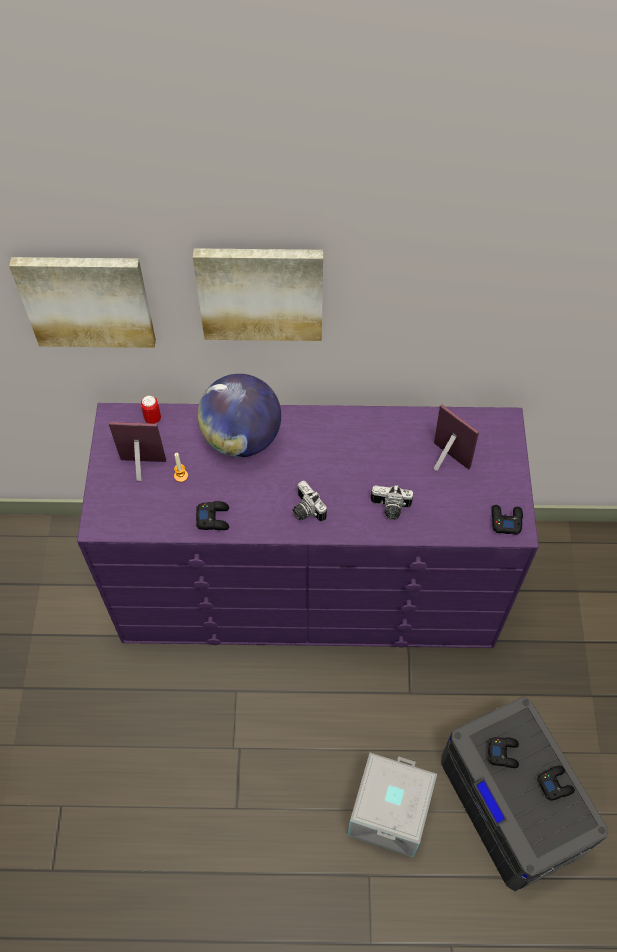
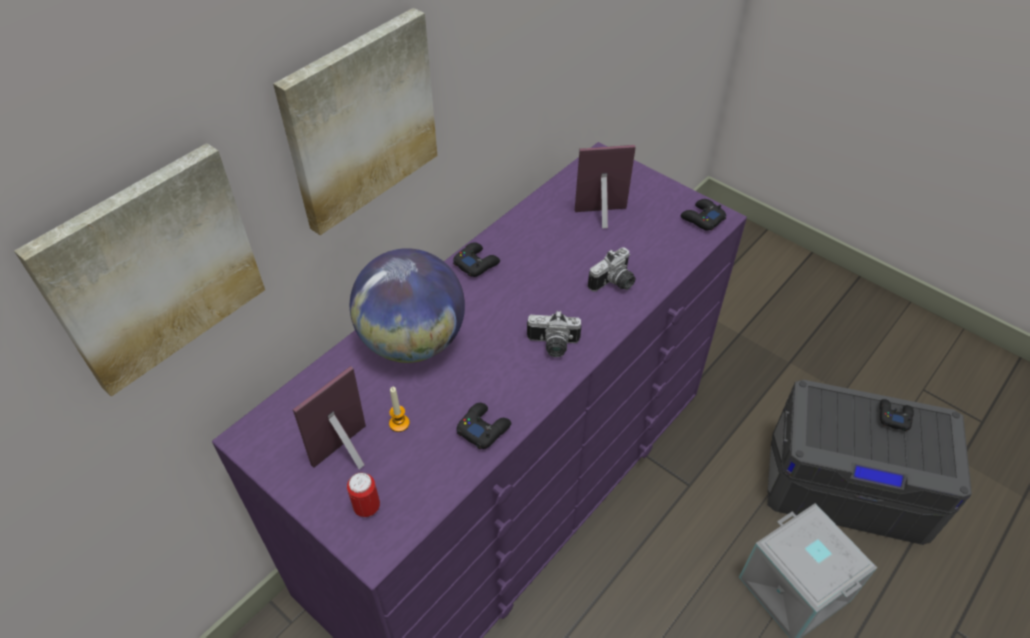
camera: 50 degrees left, 10 degrees down
can [141,395,161,424] -> can moved to [347,472,380,517]
black game controller [488,737,519,768] -> black game controller moved to [453,242,500,277]

